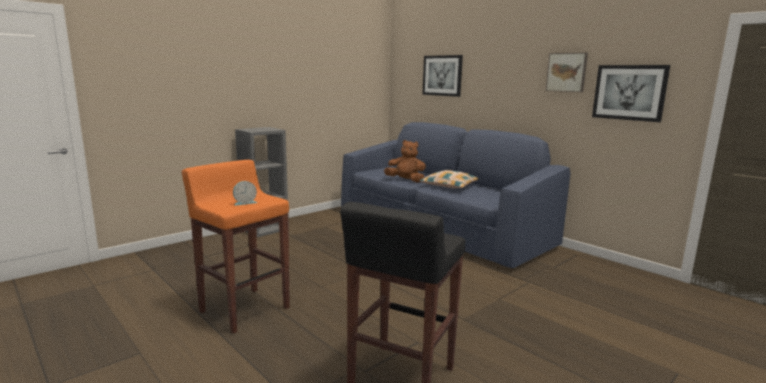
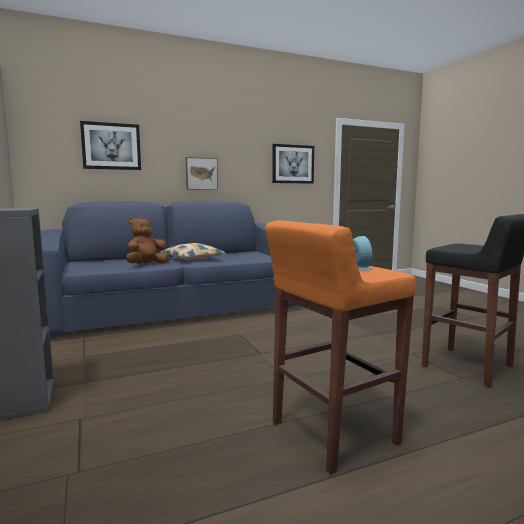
camera: 70 degrees left, 5 degrees down
picture [546,53,588,92] -> picture moved to [186,157,218,190]

